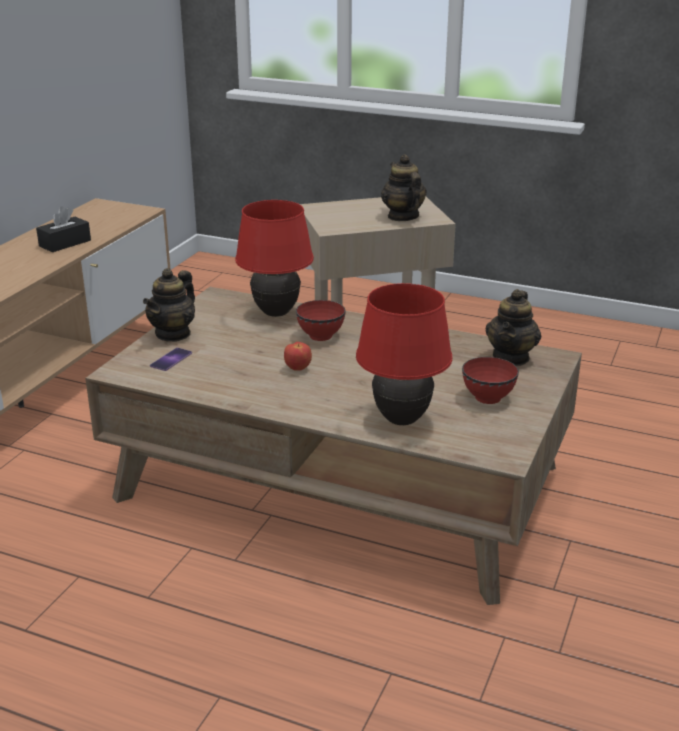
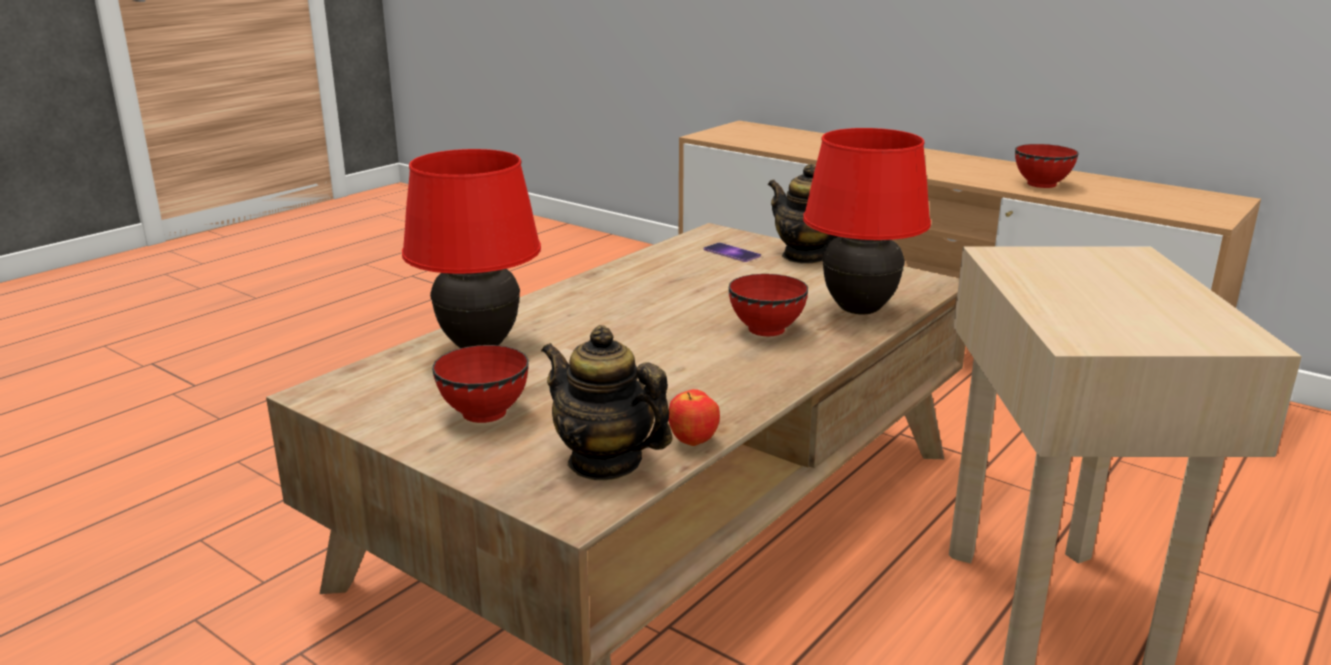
camera: 105 degrees right, 5 degrees down
black tissue box [36,206,91,252] -> red bowl [1015,144,1079,188]
apple [284,342,312,370] -> apple moved to [668,389,720,446]
teapot [381,154,427,221] -> none

